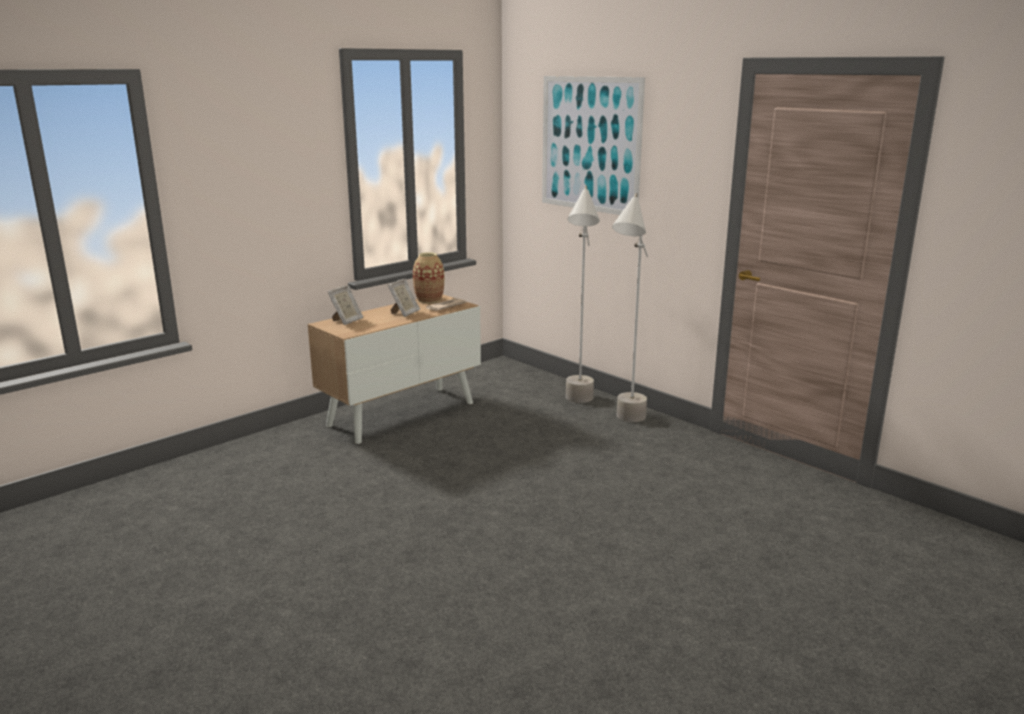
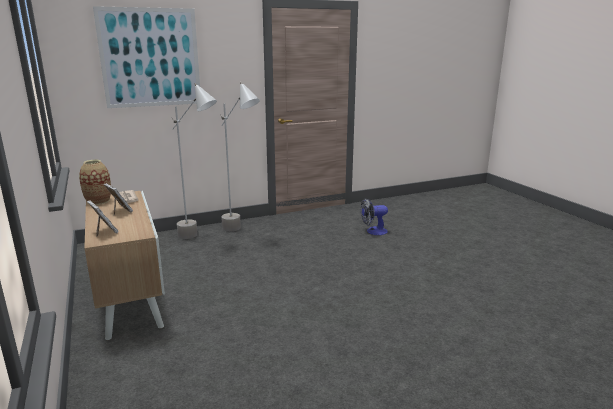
camera: 70 degrees left, 0 degrees up
none -> fan [361,198,388,235]

